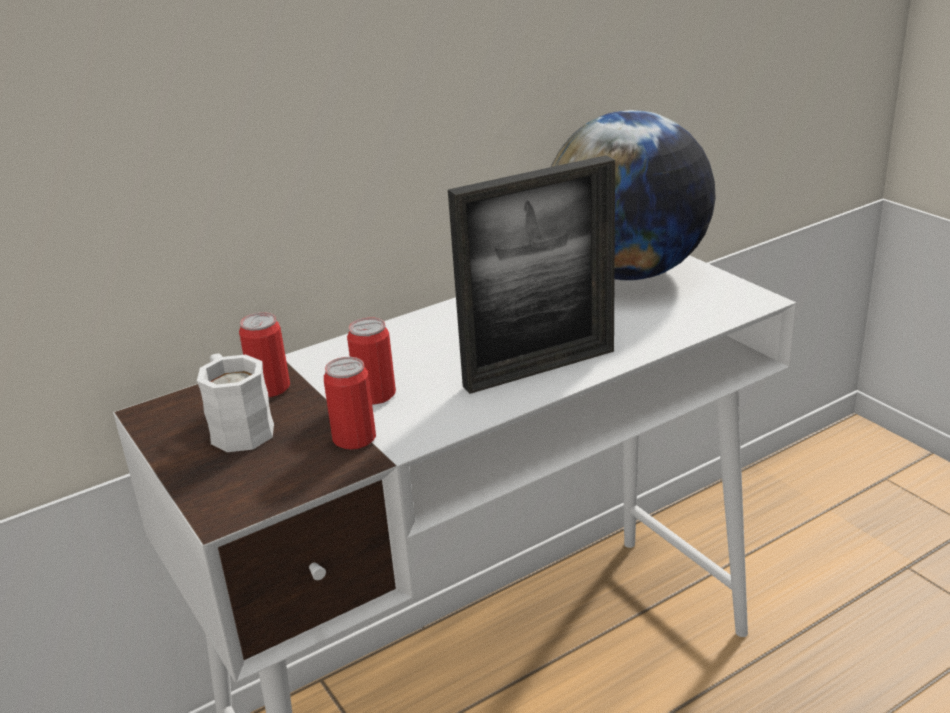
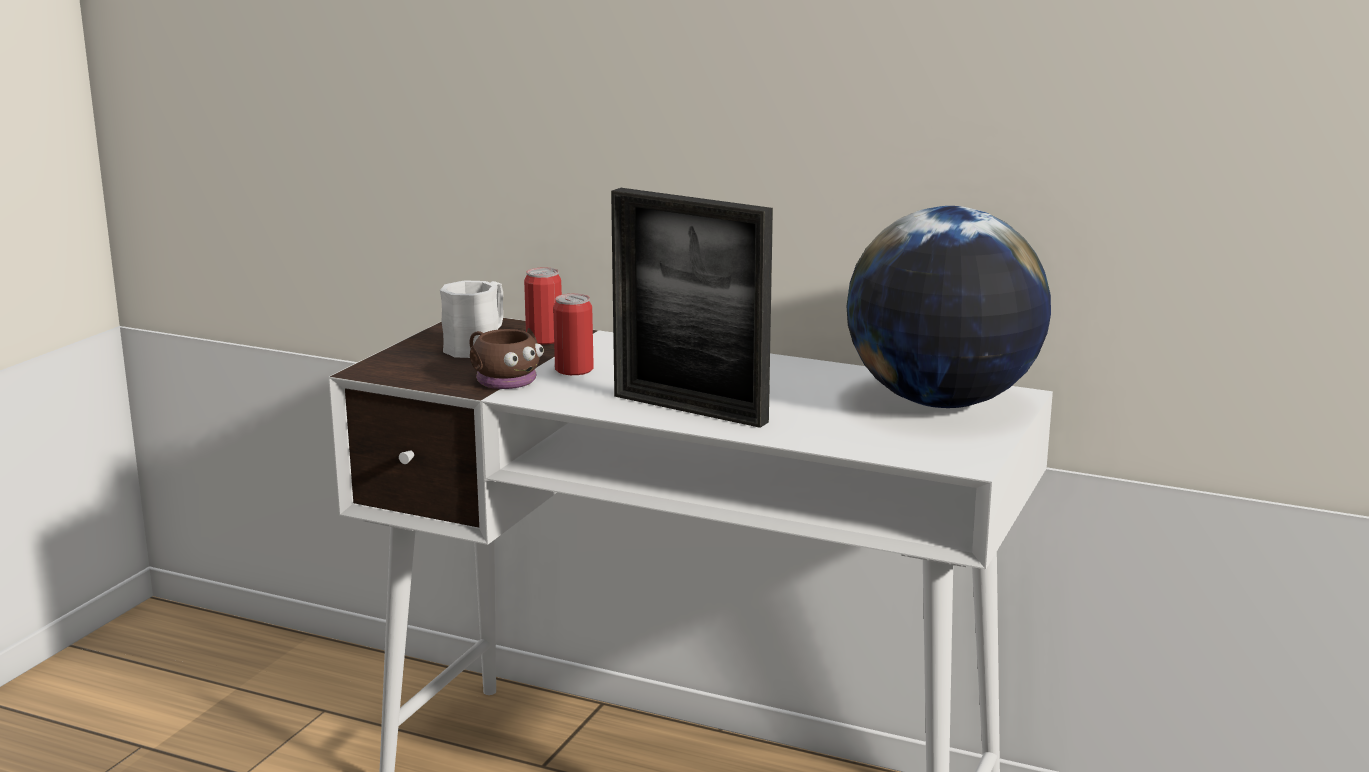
camera: 55 degrees right, 10 degrees down
can [324,357,376,450] -> brown mug [470,328,544,389]

